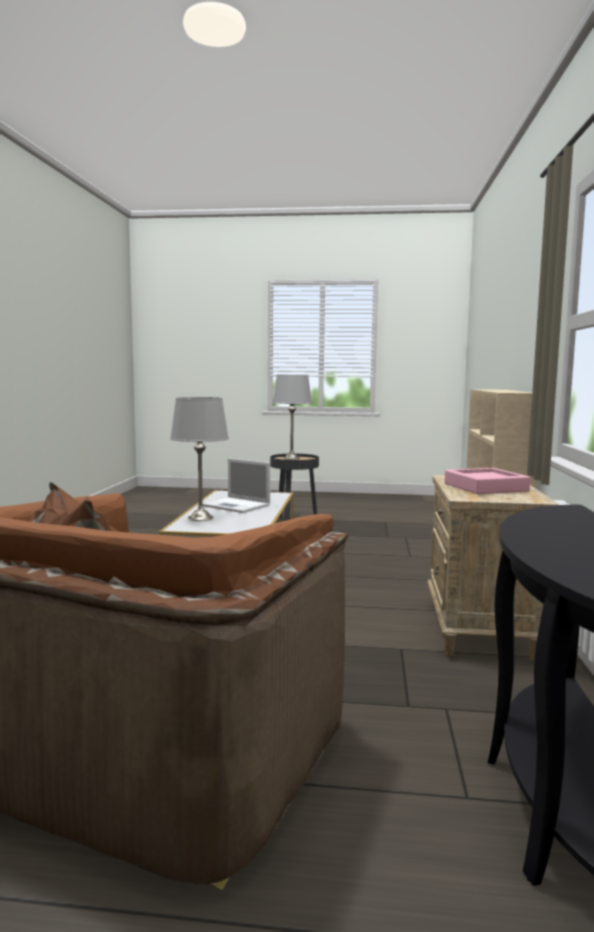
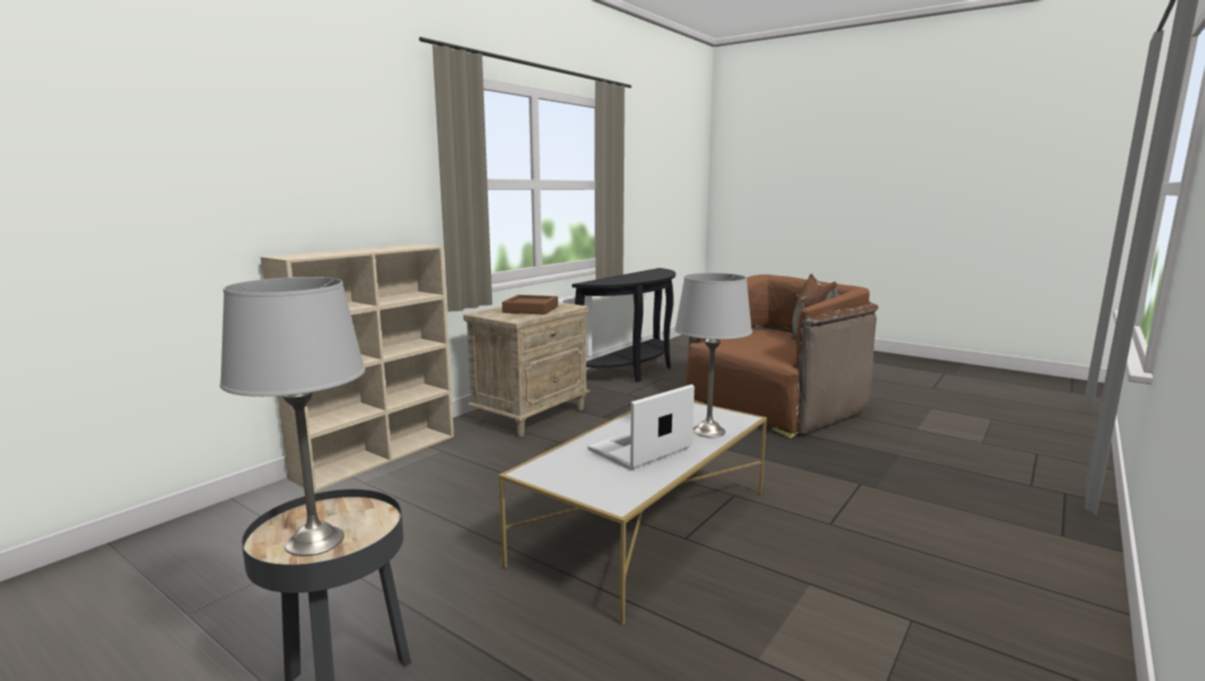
camera: 150 degrees left, 5 degrees up
laptop [203,458,270,513] -> laptop turned 105 degrees counterclockwise [588,384,694,470]
pink tray [444,468,530,494] -> brown tray [502,295,558,315]

